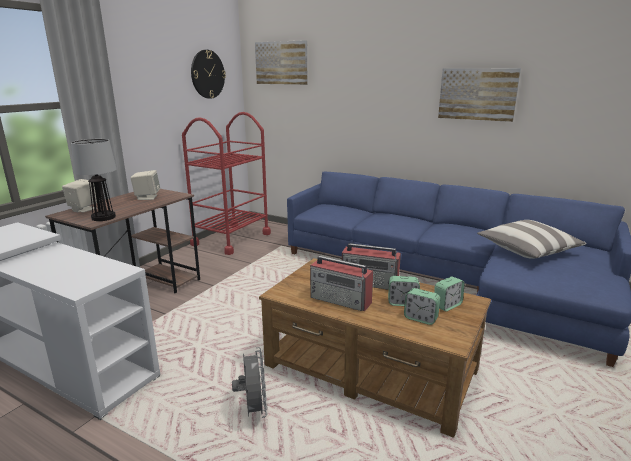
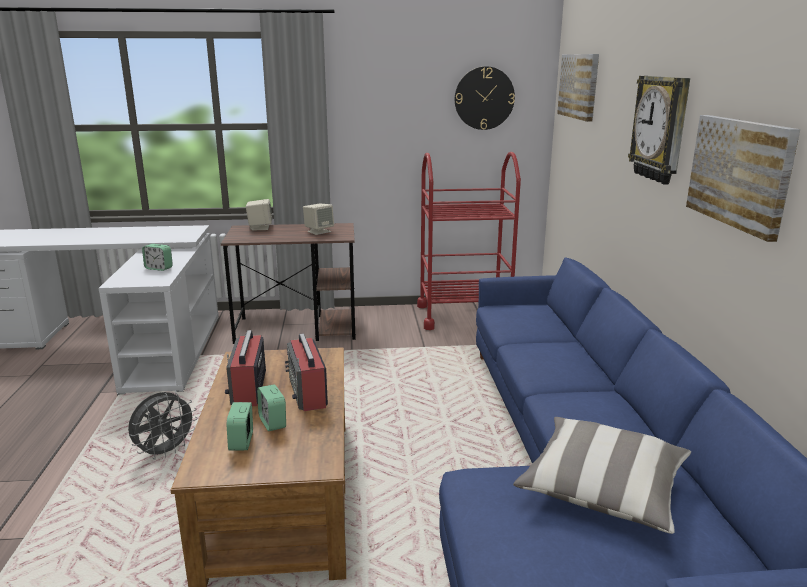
camera: 55 degrees right, 0 degrees up
table lamp [71,139,117,221] -> none
alarm clock [434,276,465,311] -> alarm clock moved to [142,244,173,271]
none -> wall clock [628,76,690,185]

